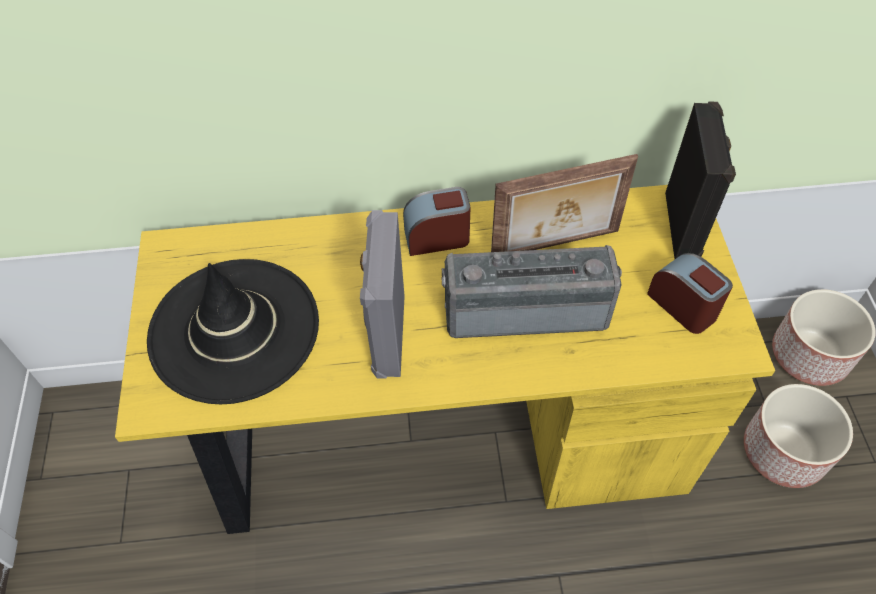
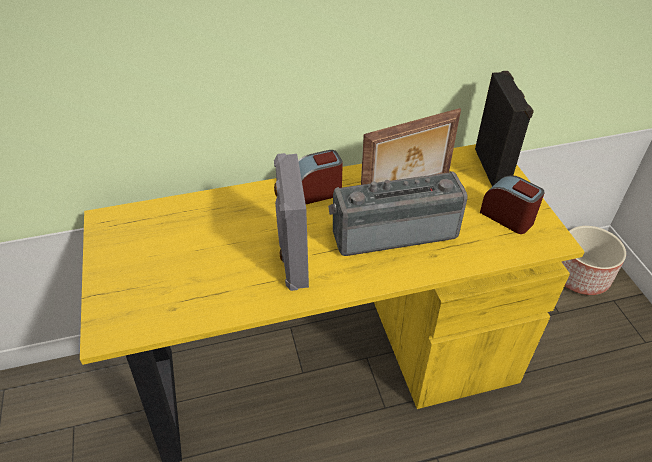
camera: 10 degrees left, 10 degrees down
black hat [147,259,319,404] -> none
planter [744,384,853,488] -> none

